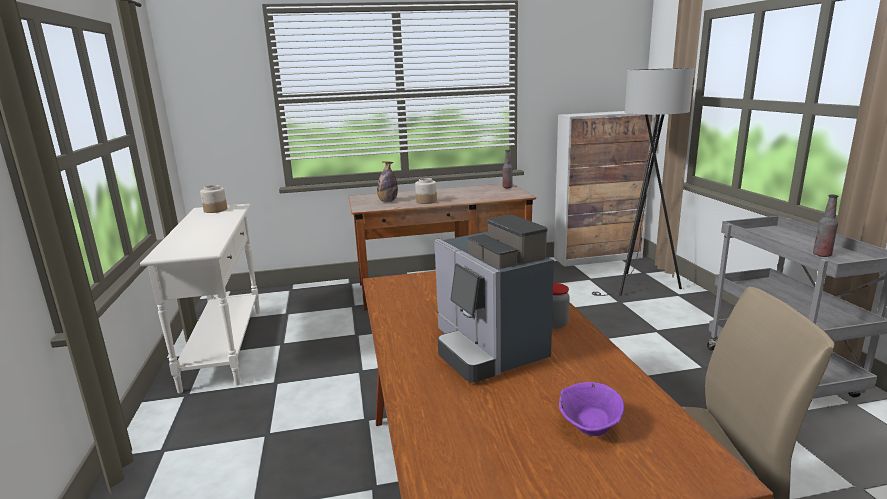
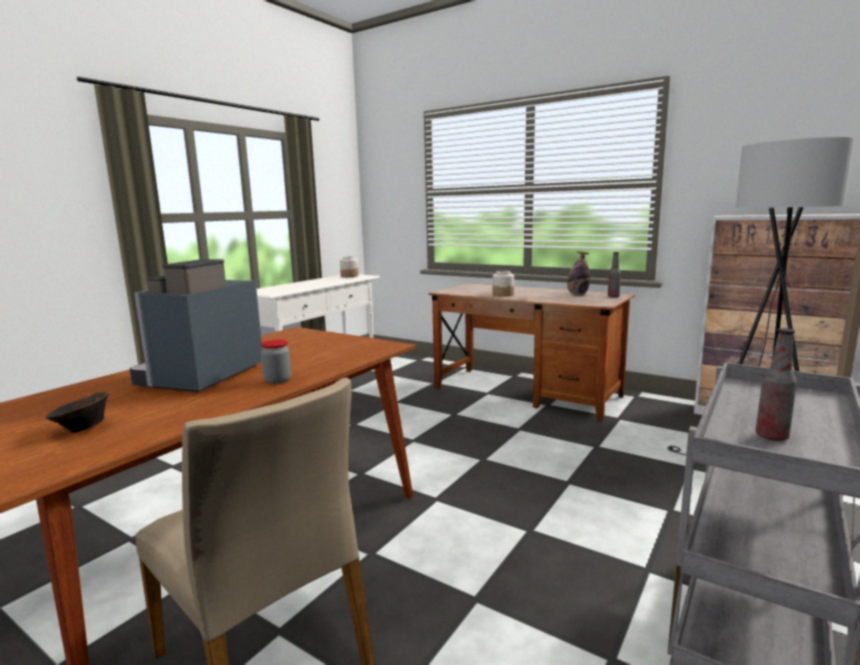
camera: 45 degrees right, 5 degrees down
bottle [377,161,398,202] -> bottle moved to [567,251,590,295]
purple bowl [559,382,624,436] -> brown bowl [46,392,109,433]

